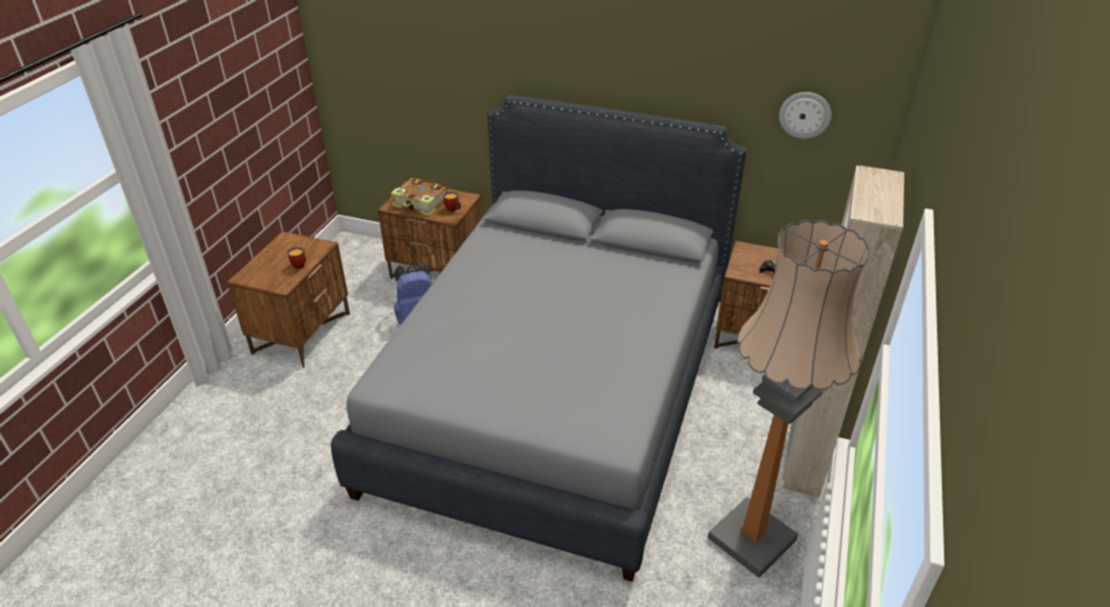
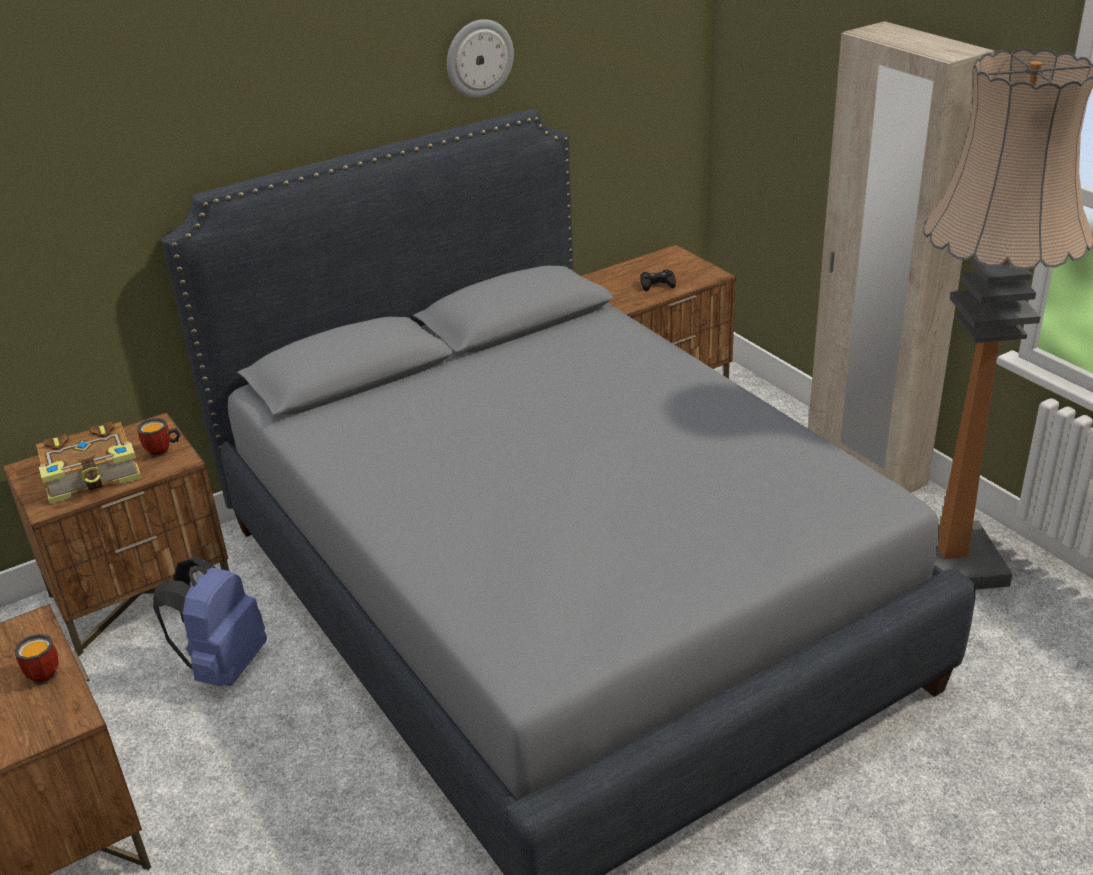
camera: 50 degrees left, 5 degrees down
wall clock [779,92,832,139] -> wall clock moved to [447,19,514,98]

